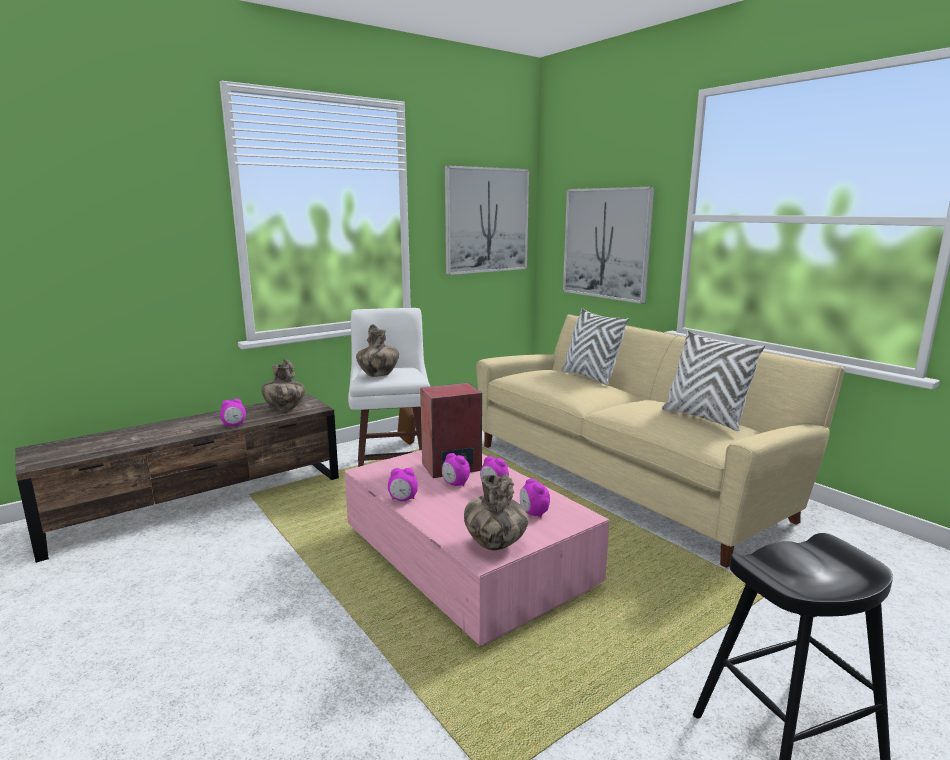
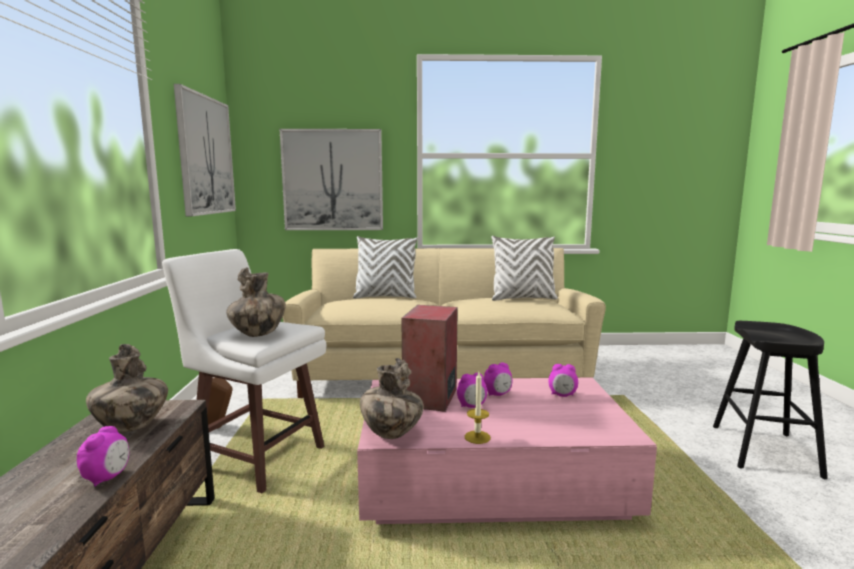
camera: 55 degrees left, 5 degrees down
alarm clock [388,468,418,501] -> candle [465,372,491,444]
vase [464,473,529,550] -> vase moved to [360,358,424,439]

